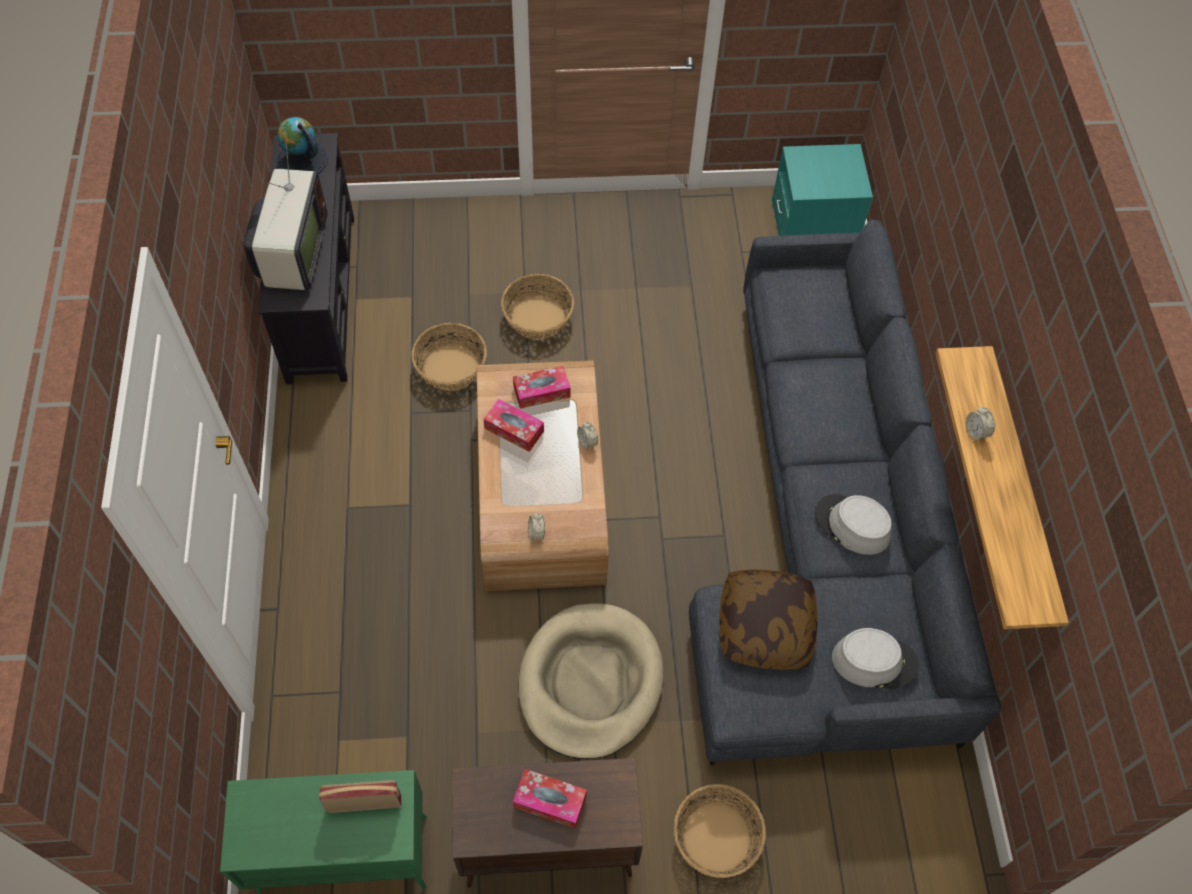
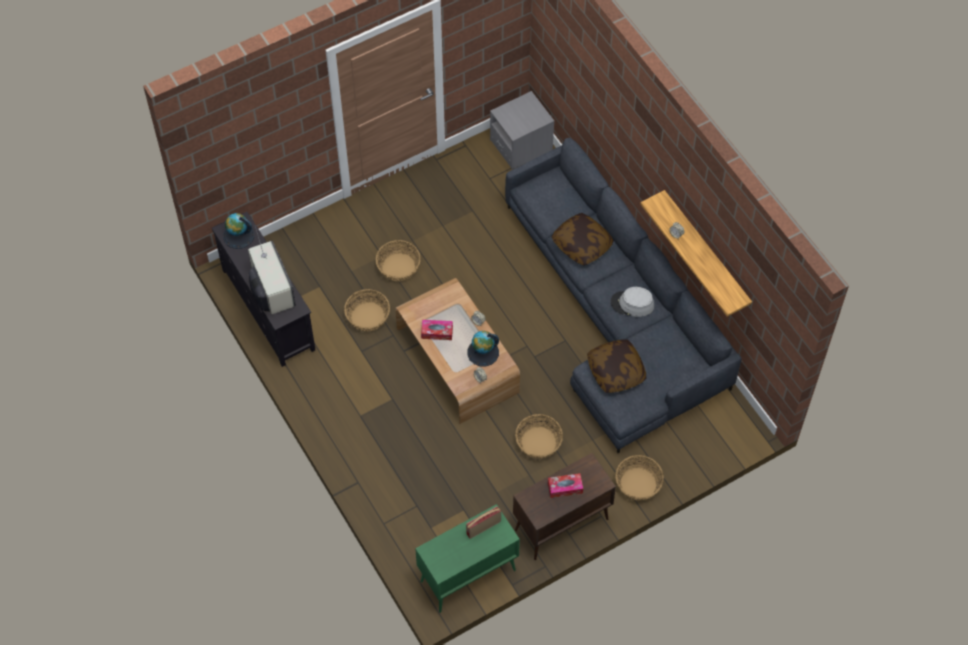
camera: 25 degrees left, 0 degrees up
tissue box [513,366,571,409] -> none
beige dog bed [518,603,664,759] -> basket [515,414,563,459]
turquoise nightstand [772,144,873,236] -> grey nightstand [490,91,554,169]
grey hat [832,628,919,688] -> none
none -> globe [467,331,499,366]
none -> pillow [552,213,614,265]

